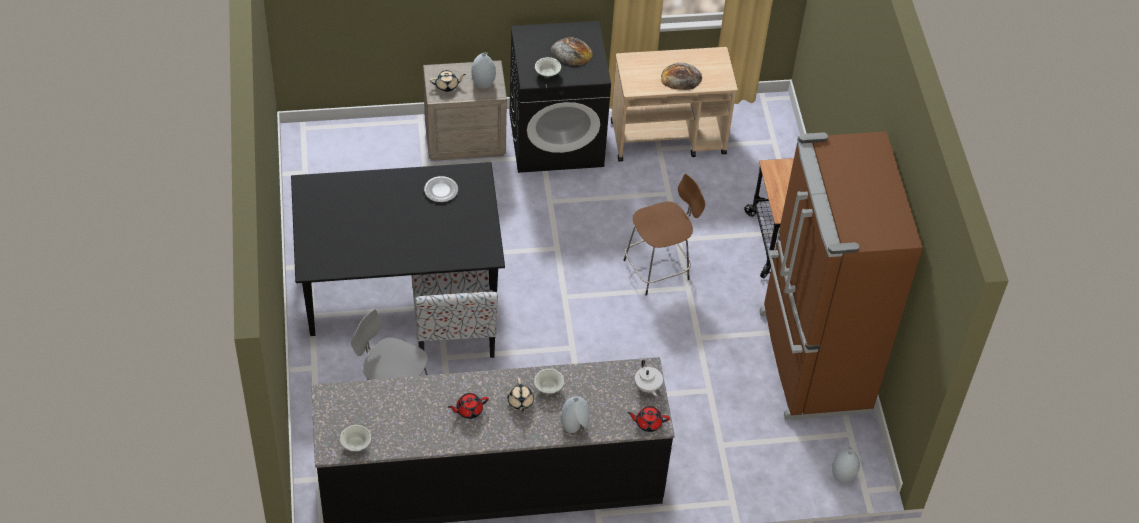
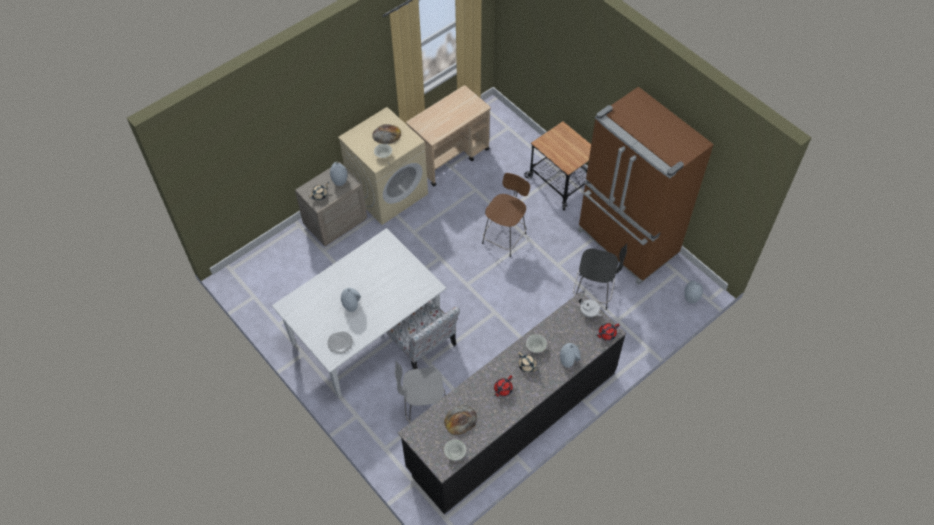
camera: 30 degrees left, 5 degrees up
black dining table [291,162,505,336] -> white dining table [272,228,446,398]
plate [424,176,458,202] -> plate moved to [327,331,353,354]
black washing machine [509,21,611,173] -> beige washing machine [338,107,428,225]
bread [661,63,702,90] -> bread moved to [444,405,477,435]
none -> grey vase [341,288,361,312]
none -> black stool [573,243,627,310]

